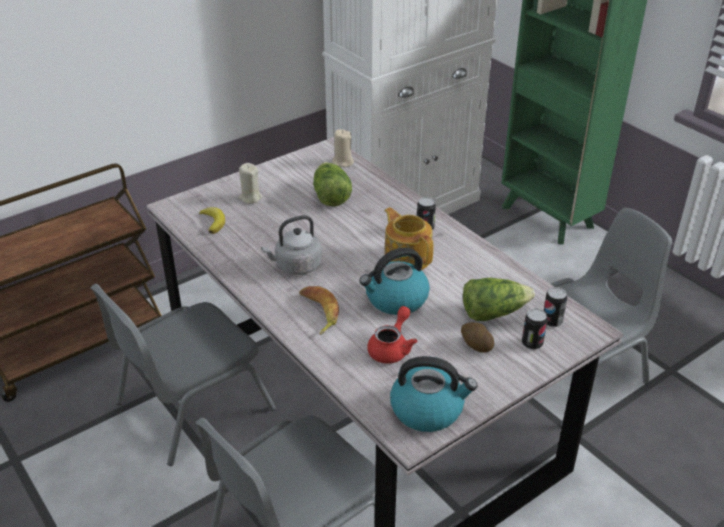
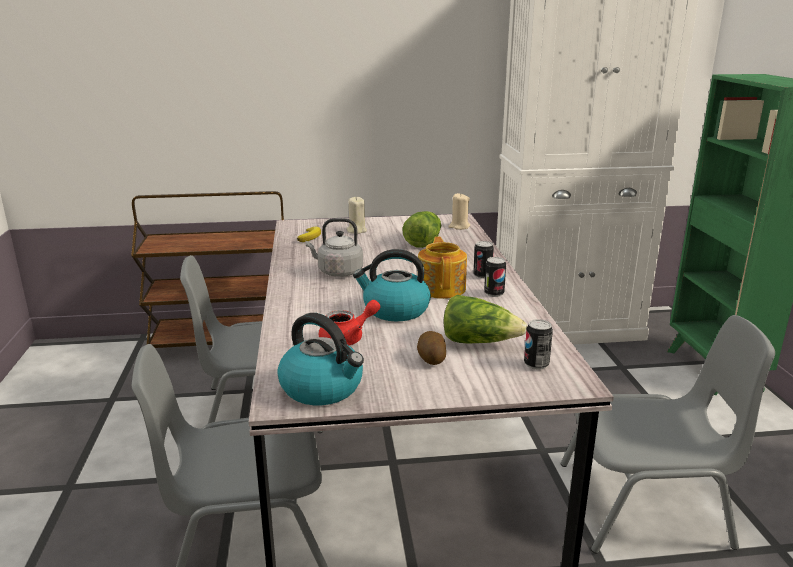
camera: 30 degrees right, 15 degrees down
banana [299,286,339,335] -> none
can [522,309,547,350] -> can moved to [484,257,506,297]

